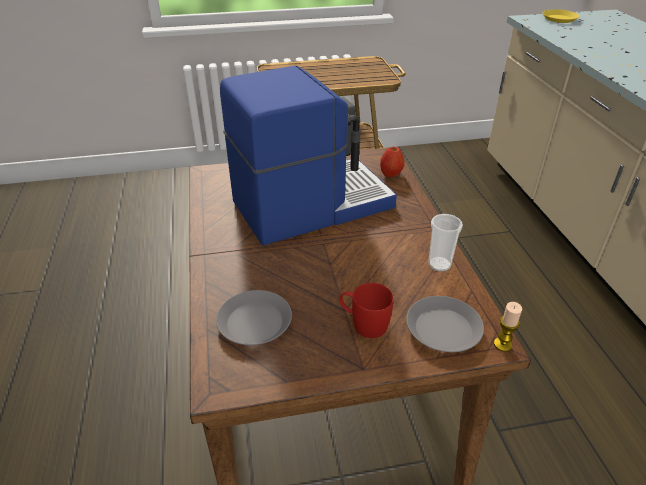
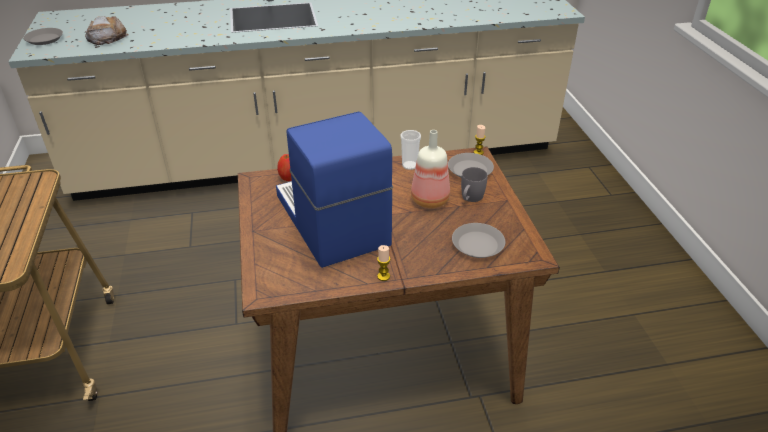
camera: 90 degrees left, 0 degrees up
red mug [340,283,394,338] -> grey mug [461,167,488,202]
yellow plate [542,9,579,23] -> grey plate [23,28,63,45]
none -> bread [85,16,128,45]
none -> candle [377,245,390,281]
none -> bottle [411,130,450,208]

